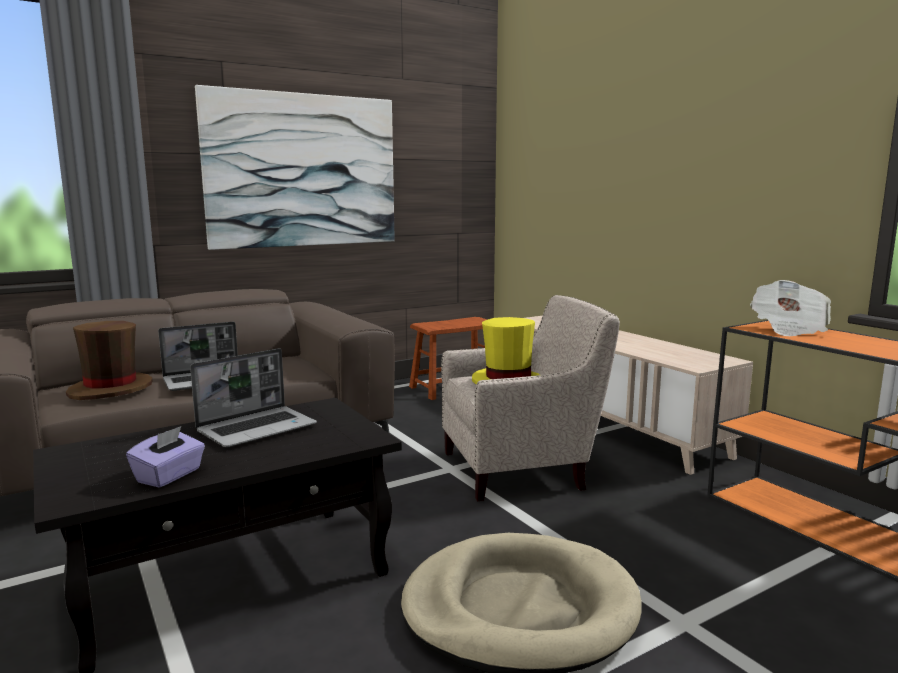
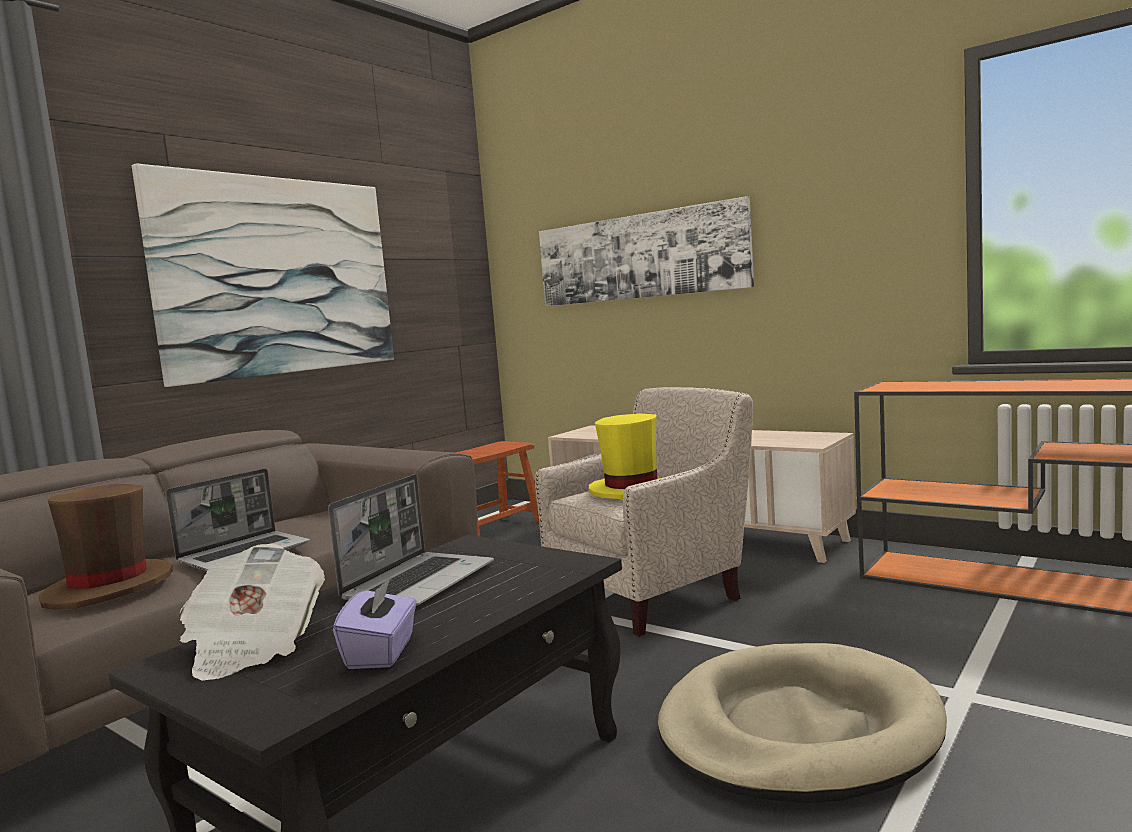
camera: 20 degrees left, 5 degrees down
newspaper [750,280,831,336] -> newspaper moved to [179,544,325,681]
none -> picture [539,196,754,306]

